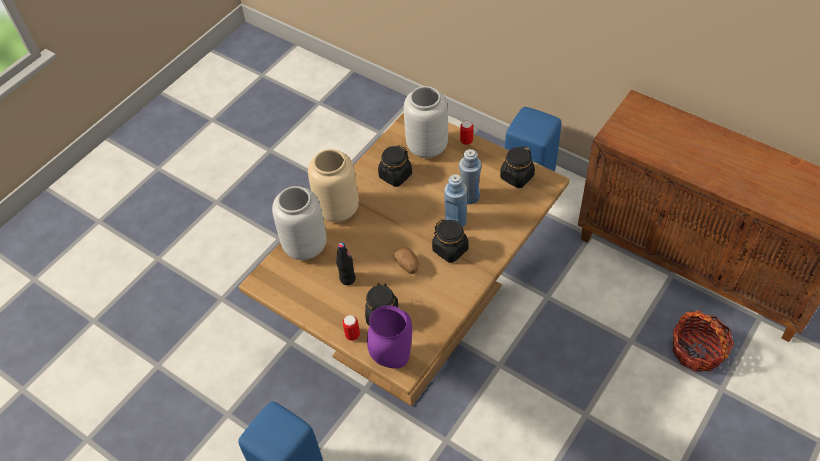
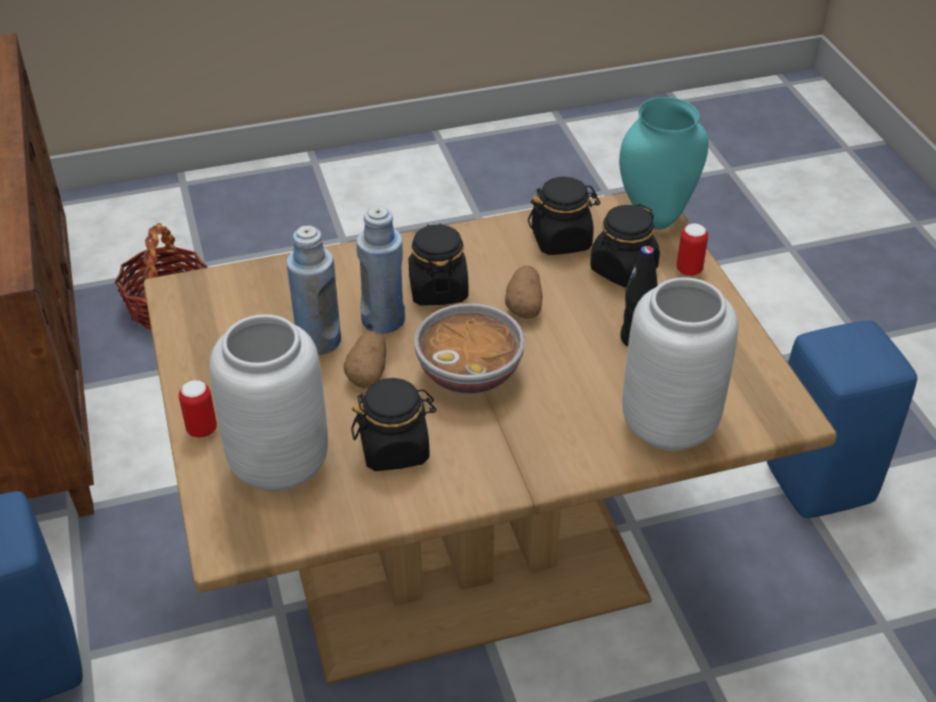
camera: 145 degrees left, 10 degrees down
beige vase [308,149,359,222] -> none
purple vase [367,305,412,369] -> turquoise vase [619,97,709,230]
black jar [500,146,535,188] -> black jar moved to [528,177,600,255]
none -> potato [344,331,386,389]
none -> bowl [414,303,525,394]

